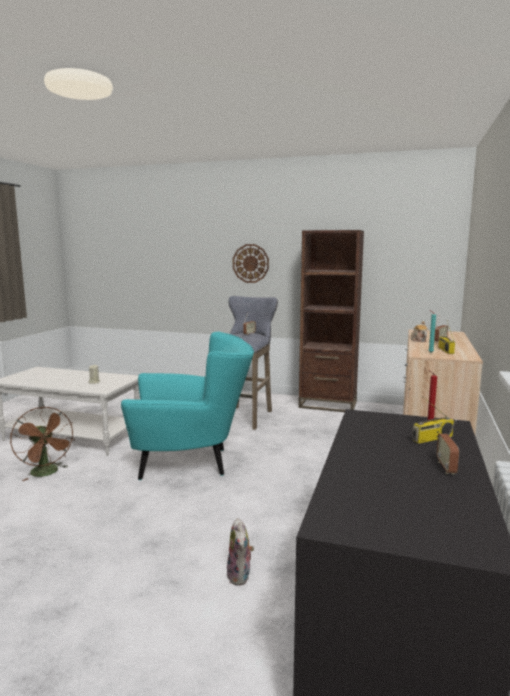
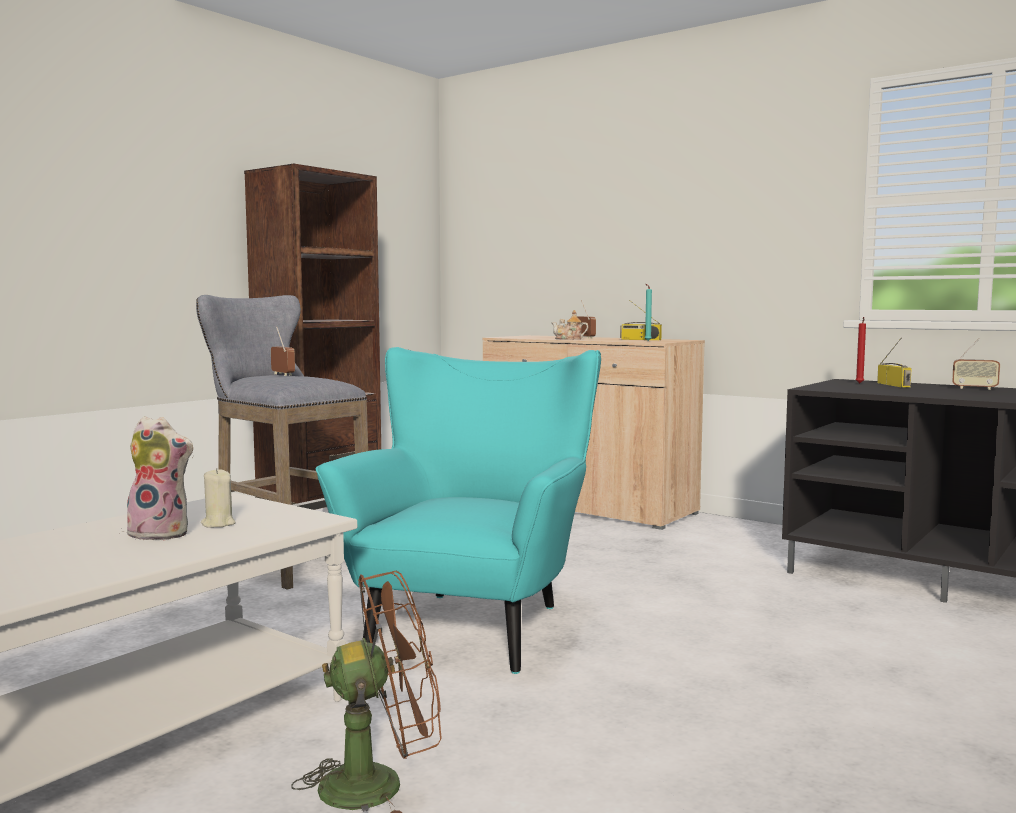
camera: 70 degrees left, 5 degrees down
plush toy [227,518,254,586] -> plush toy moved to [124,416,193,540]
wall clock [233,244,269,283] -> none

